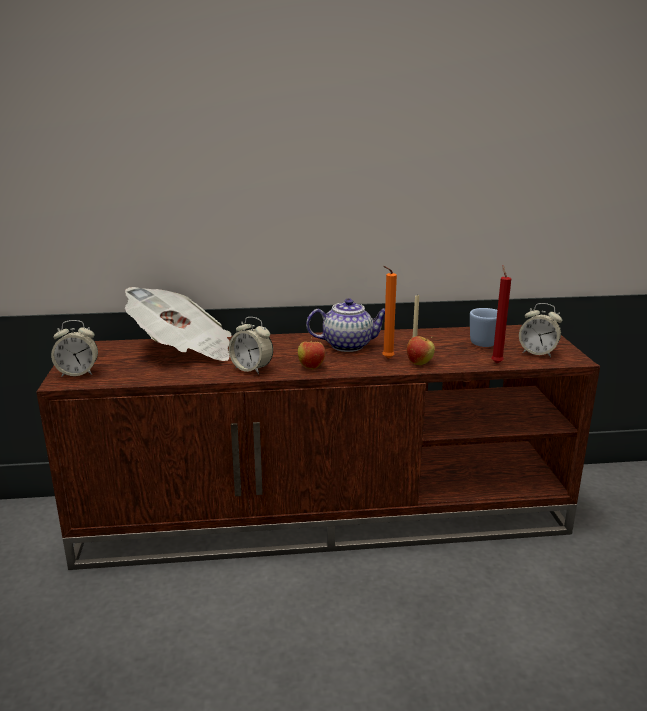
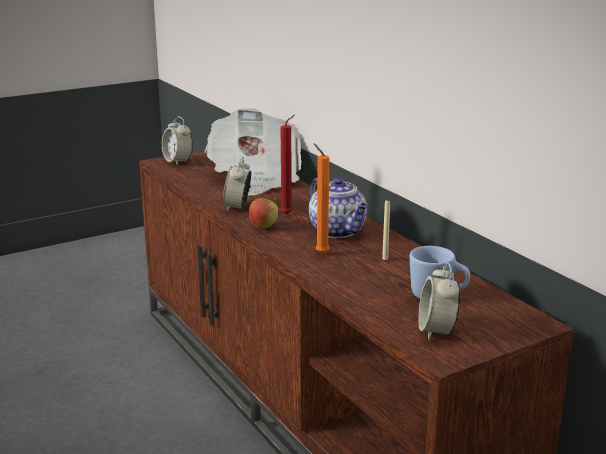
camera: 65 degrees right, 0 degrees up
apple [407,336,435,365] -> none
red candle [491,266,511,363] -> red candle moved to [280,115,295,215]

